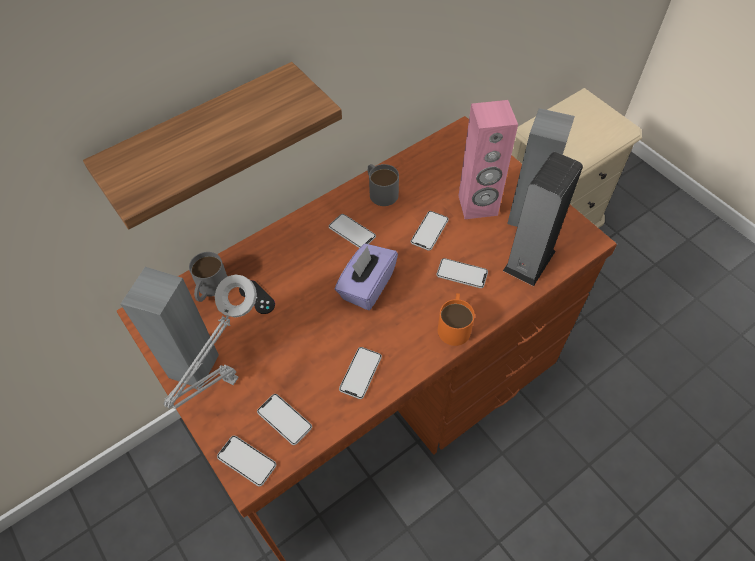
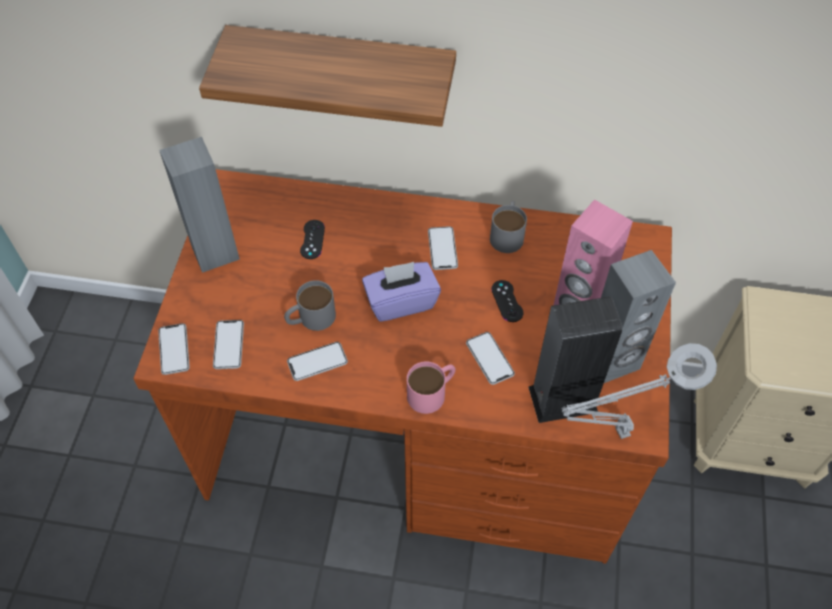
camera: 45 degrees right, 0 degrees up
grey table lamp [164,274,257,409] -> grey table lamp moved to [561,343,717,439]
grey mug [189,252,227,302] -> grey mug moved to [284,280,336,331]
phone [411,211,449,250] -> black game controller [491,280,524,322]
orange mug [438,293,475,346] -> pink mug [407,362,456,414]

